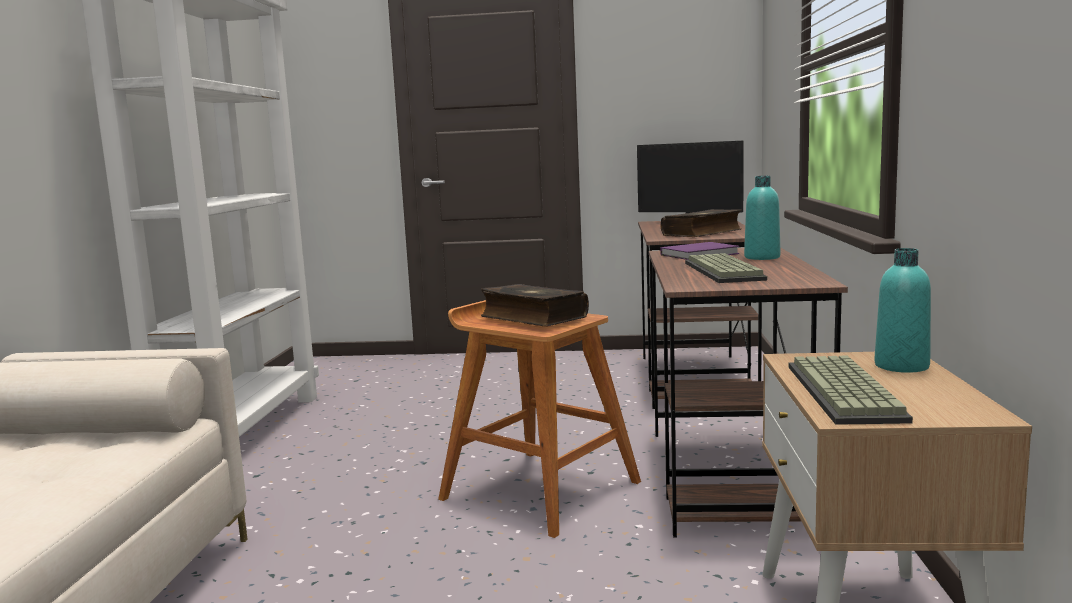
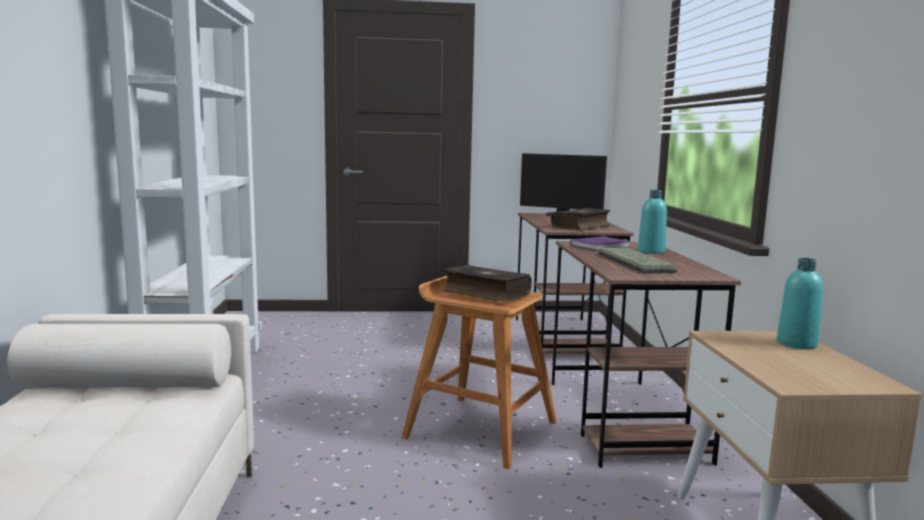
camera: 10 degrees left, 0 degrees up
keyboard [789,356,913,425] -> none

